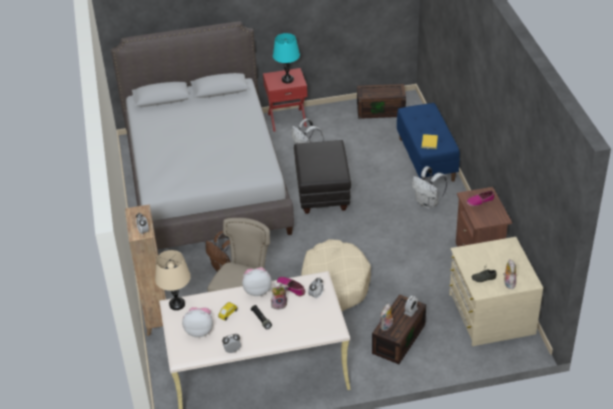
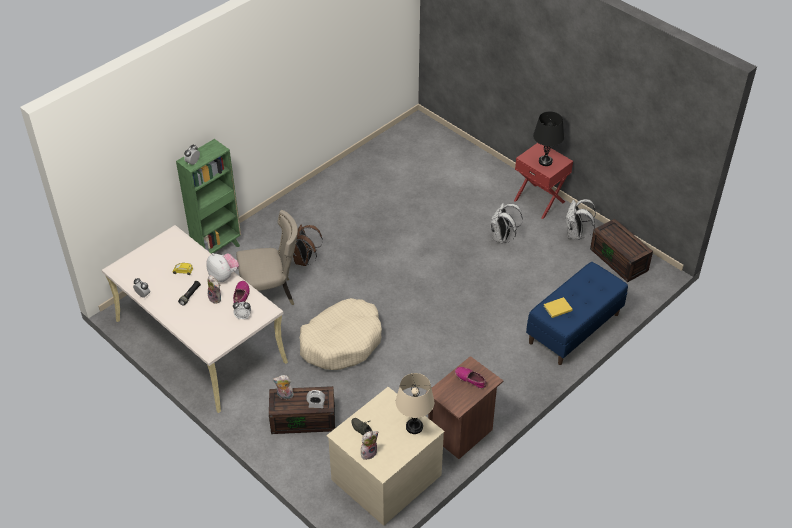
camera: 55 degrees right, 5 degrees up
grey bed [111,21,294,249] -> none
brown bookcase [125,204,166,336] -> green bookcase [176,139,241,254]
beige table lamp [155,250,191,310] -> beige table lamp moved to [396,373,434,434]
plush toy [182,307,213,337] -> none
turquoise table lamp [273,33,300,83] -> black table lamp [533,112,564,166]
black ottoman [294,140,351,214] -> none
white backpack [412,166,447,209] -> white backpack moved to [565,199,596,240]

